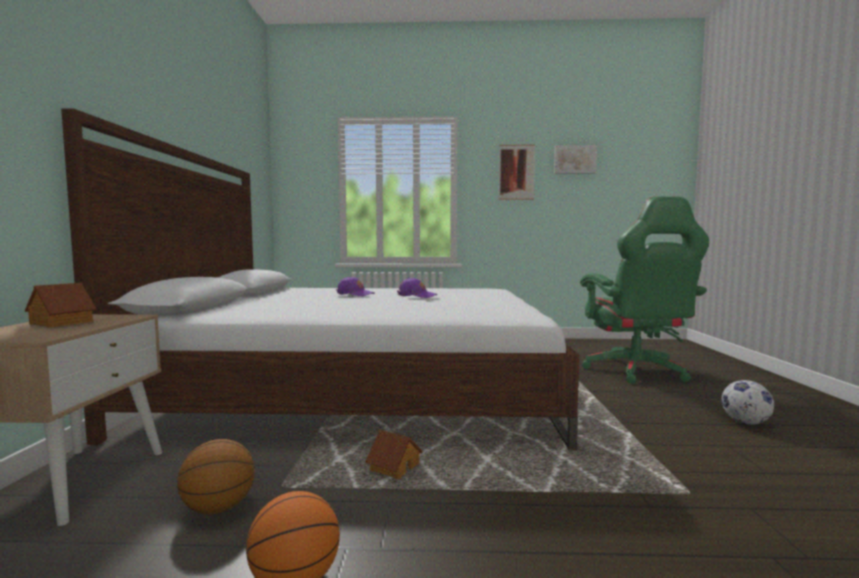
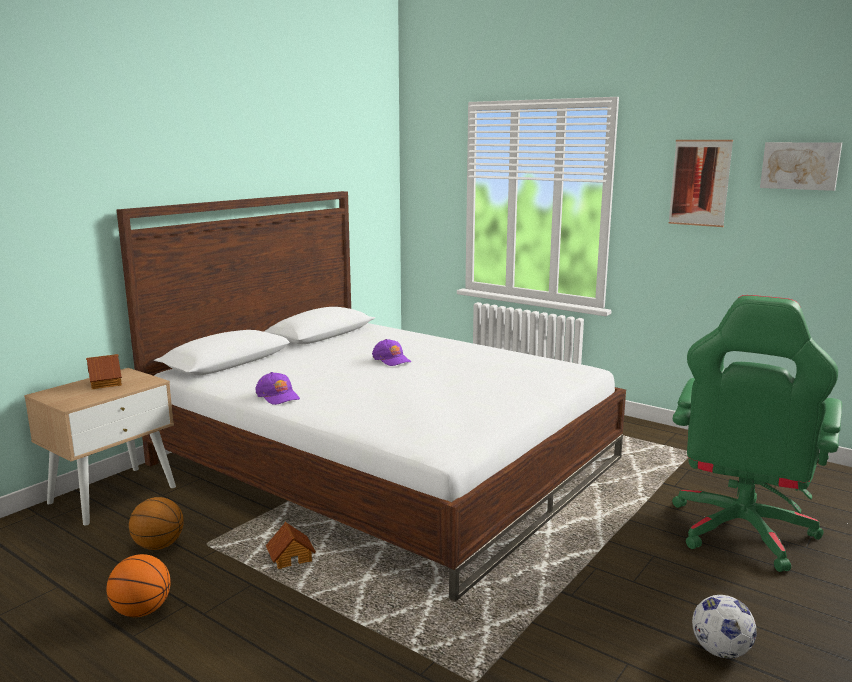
camera: 35 degrees right, 10 degrees up
purple cap [397,278,437,298] -> purple cap moved to [255,372,300,405]

